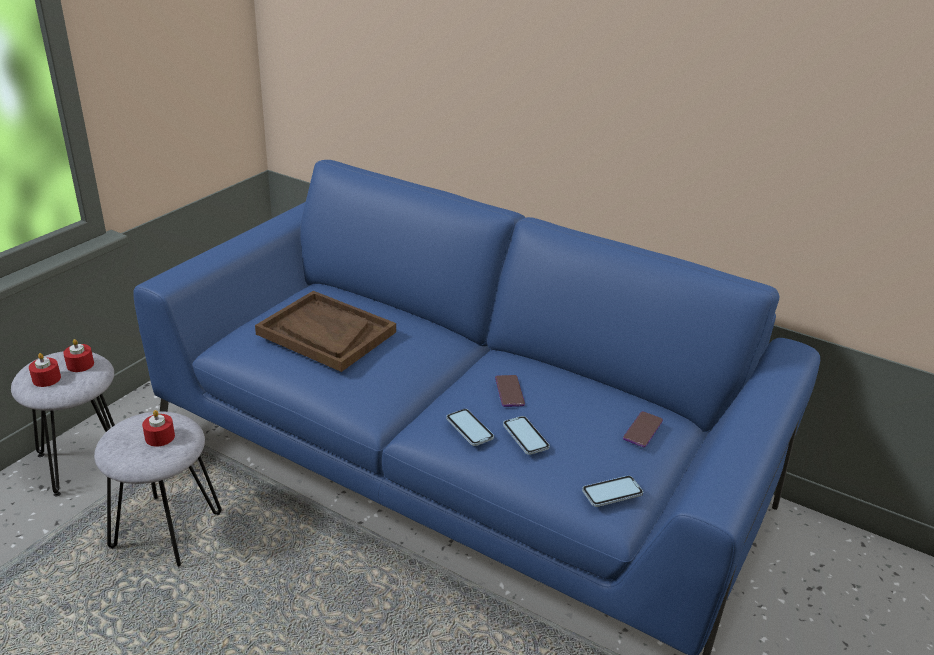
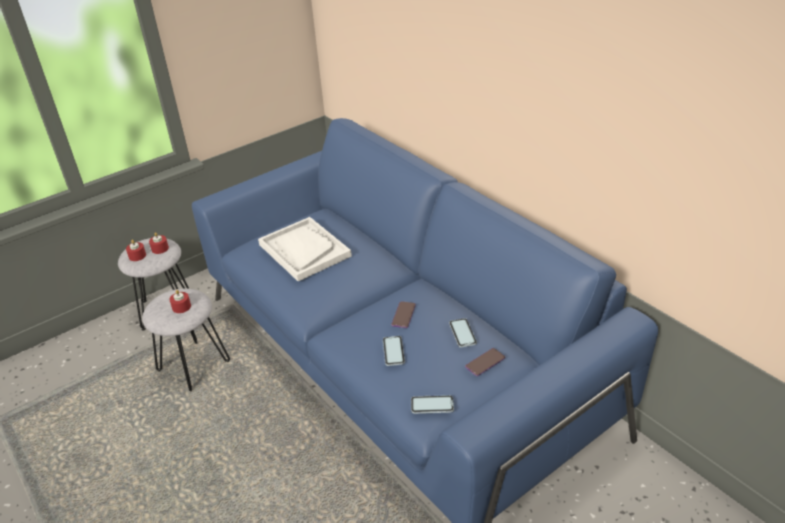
camera: 25 degrees right, 5 degrees up
brown tray [255,291,396,372] -> white tray [258,217,352,281]
phone [446,409,494,446] -> phone moved to [449,318,477,347]

